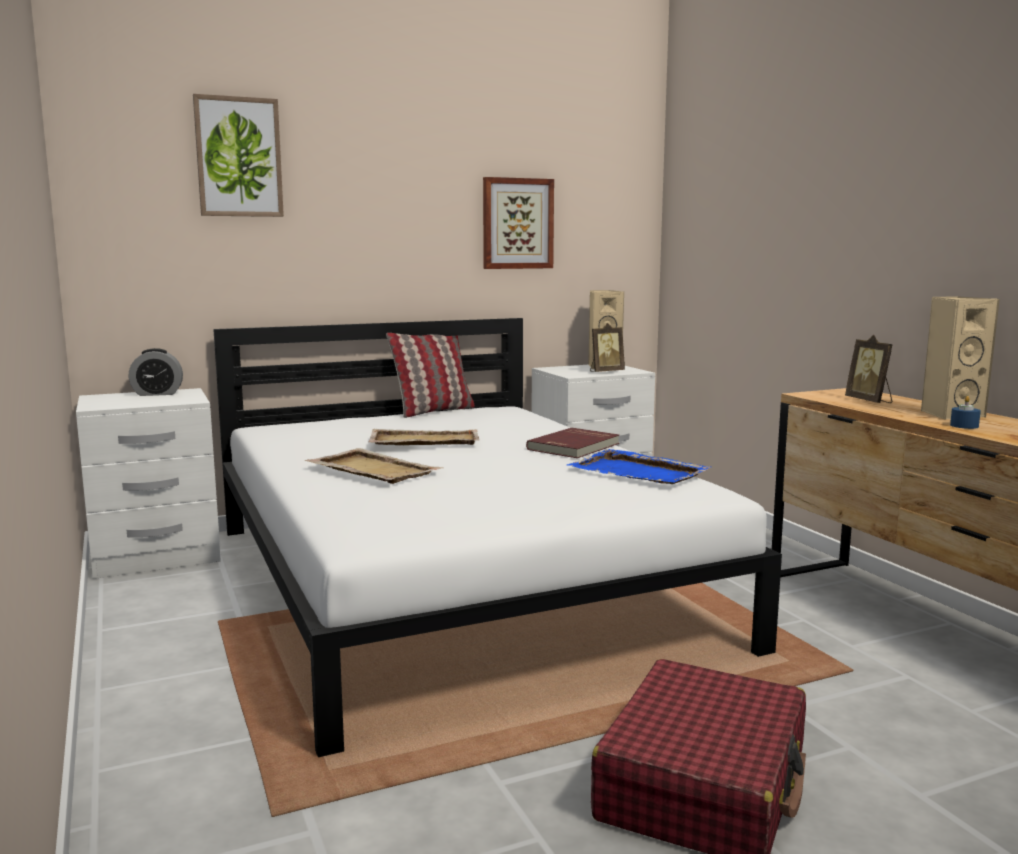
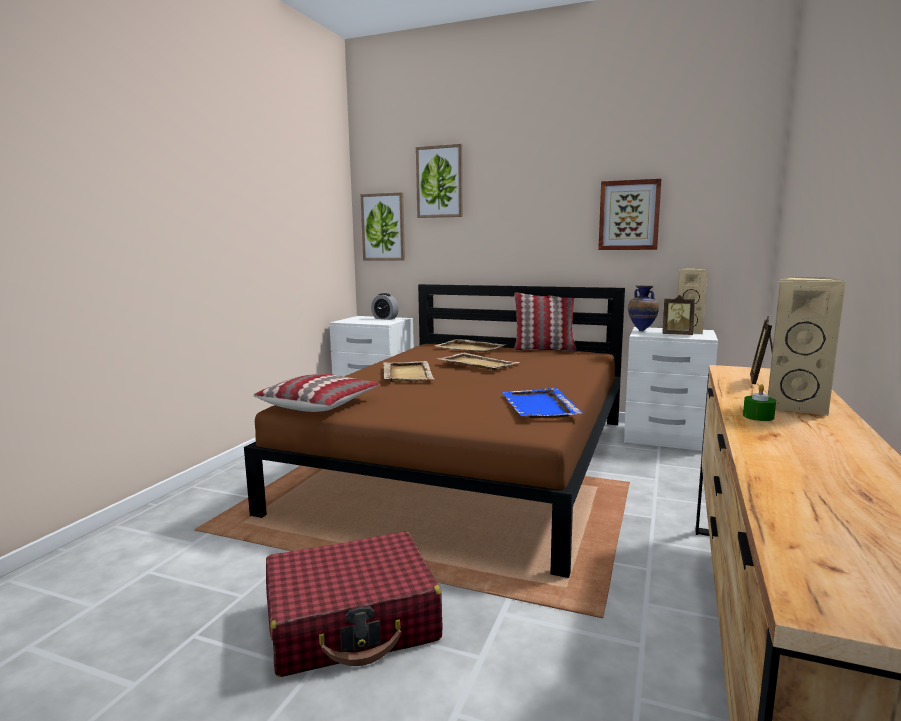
camera: 45 degrees right, 0 degrees up
white bed [213,318,782,757] -> brown bed [244,284,625,578]
red book [526,428,619,458] -> none
blue candle [950,396,981,429] -> green candle [743,384,776,421]
none -> pillow [253,374,380,412]
none -> picture [360,192,405,260]
none -> beige tray [435,339,506,352]
none -> vase [628,285,659,331]

